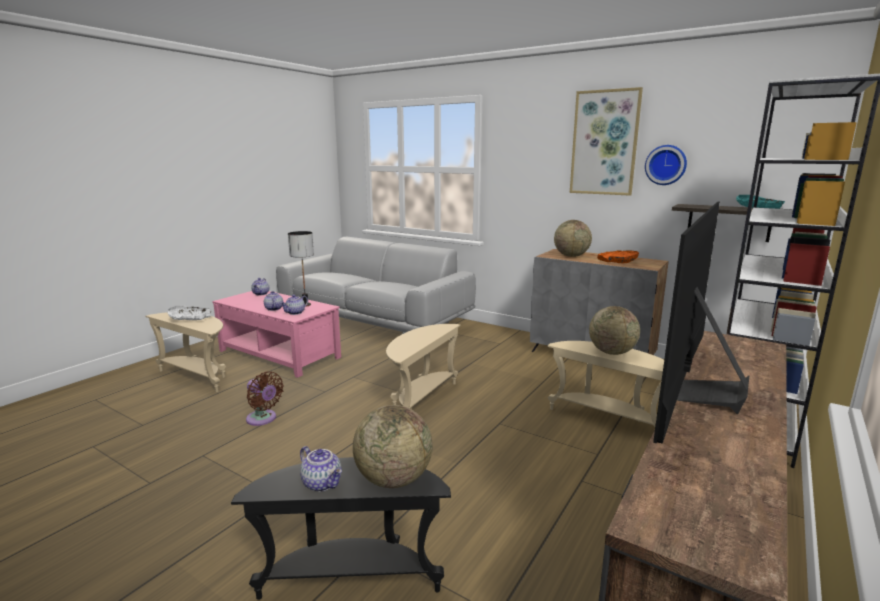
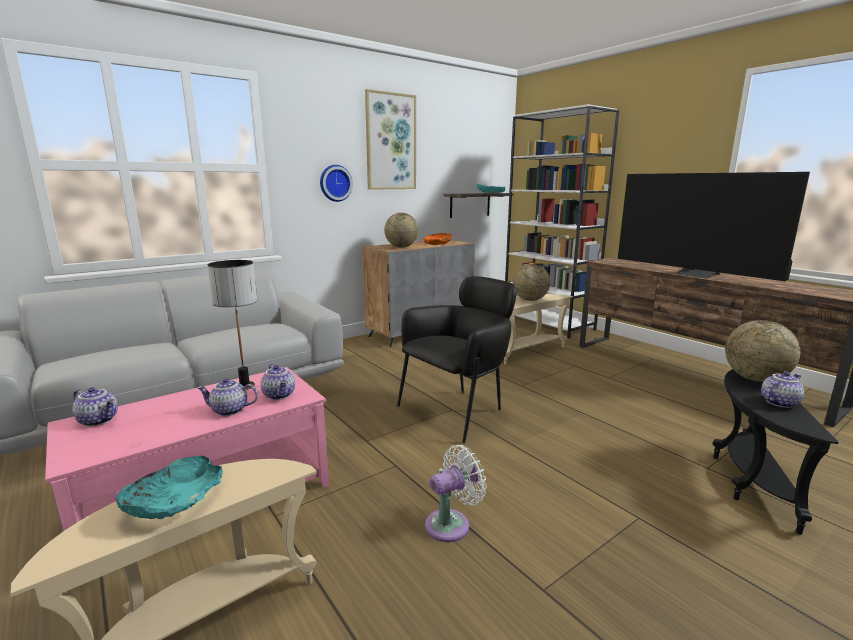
camera: 70 degrees left, 0 degrees up
white bowl [167,306,211,320] -> turquoise bowl [115,456,223,519]
brown fan [246,371,284,426] -> white fan [425,445,487,542]
beige side table [386,324,461,408] -> black armchair [397,276,517,444]
wall clock [645,145,687,185] -> wall clock moved to [320,165,353,202]

